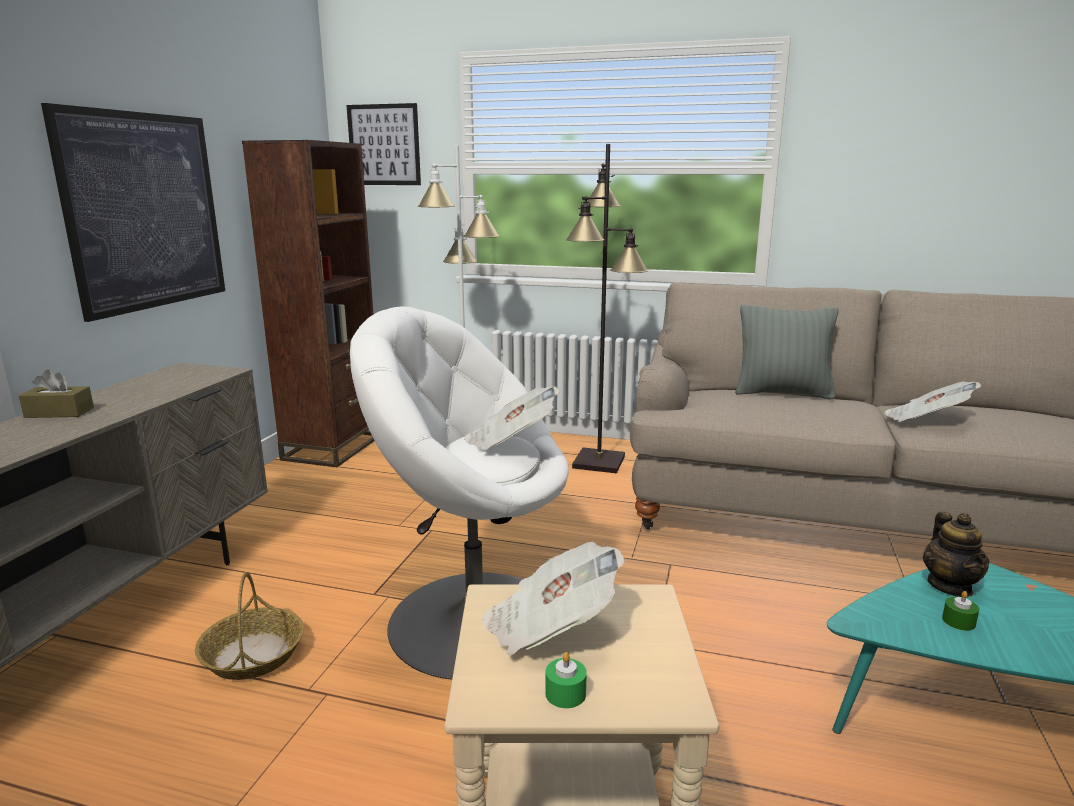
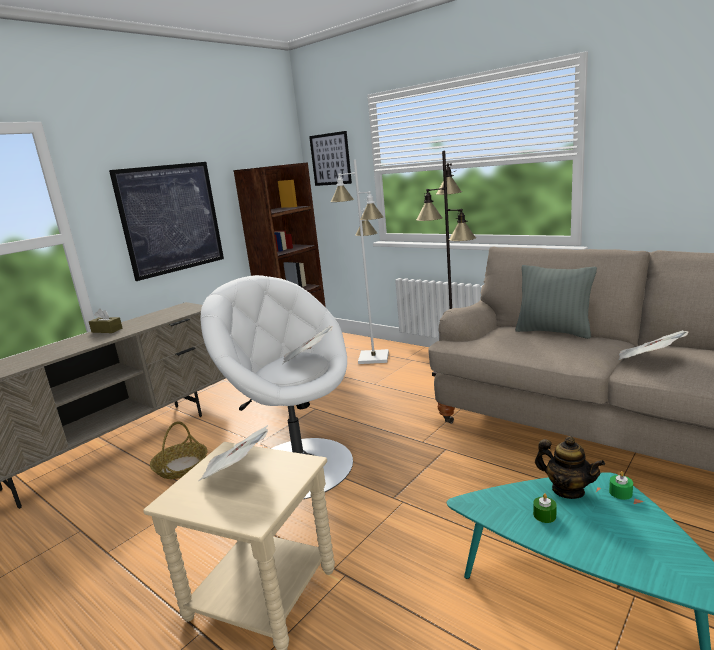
camera: 25 degrees right, 0 degrees up
green candle [545,652,587,708] -> green candle moved to [609,471,633,500]
teapot [923,512,989,597] -> teapot turned 75 degrees counterclockwise [535,436,605,499]

